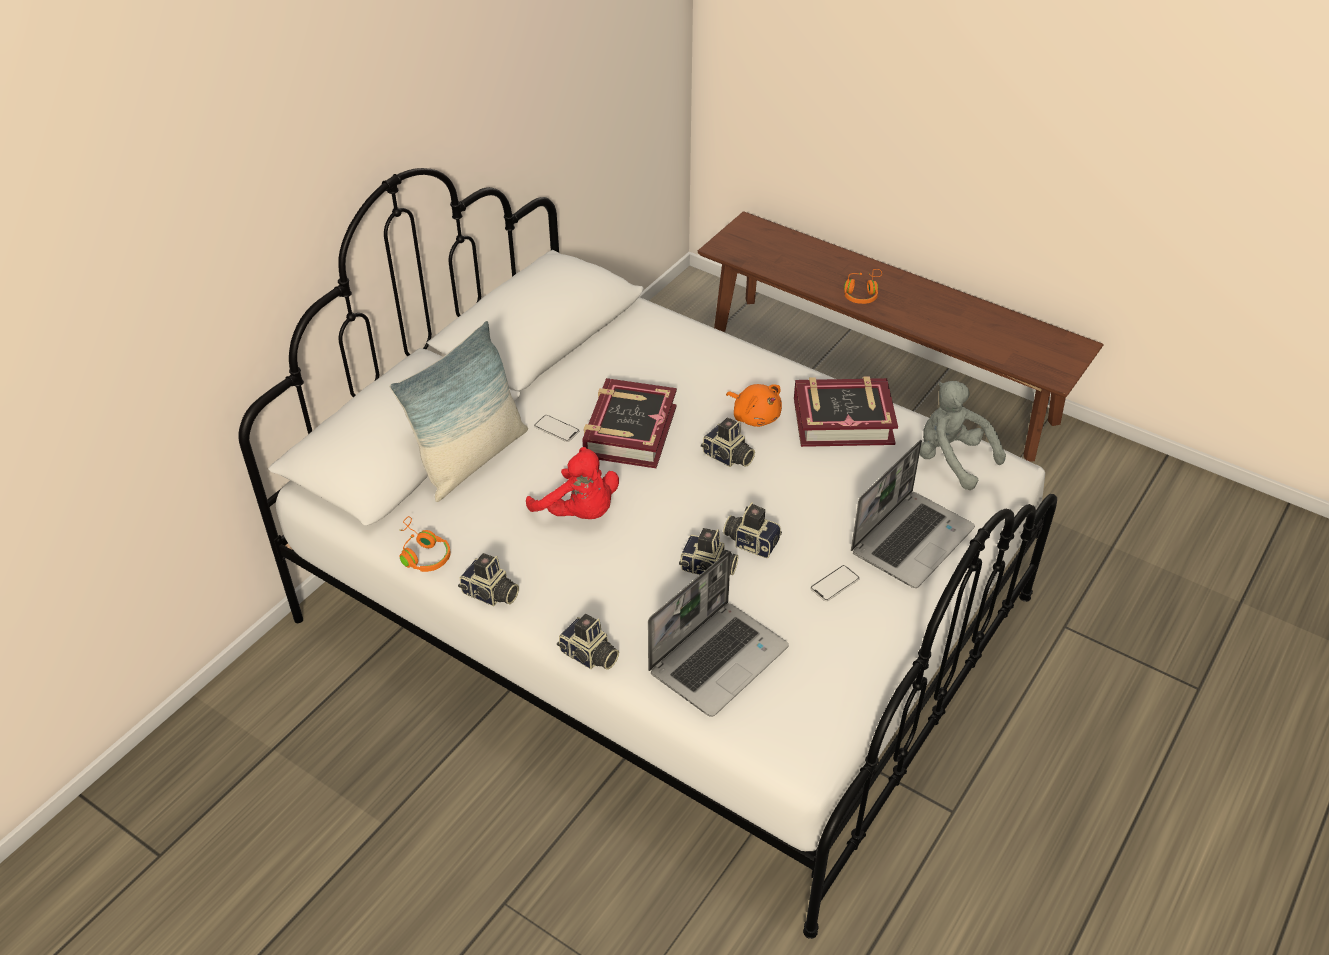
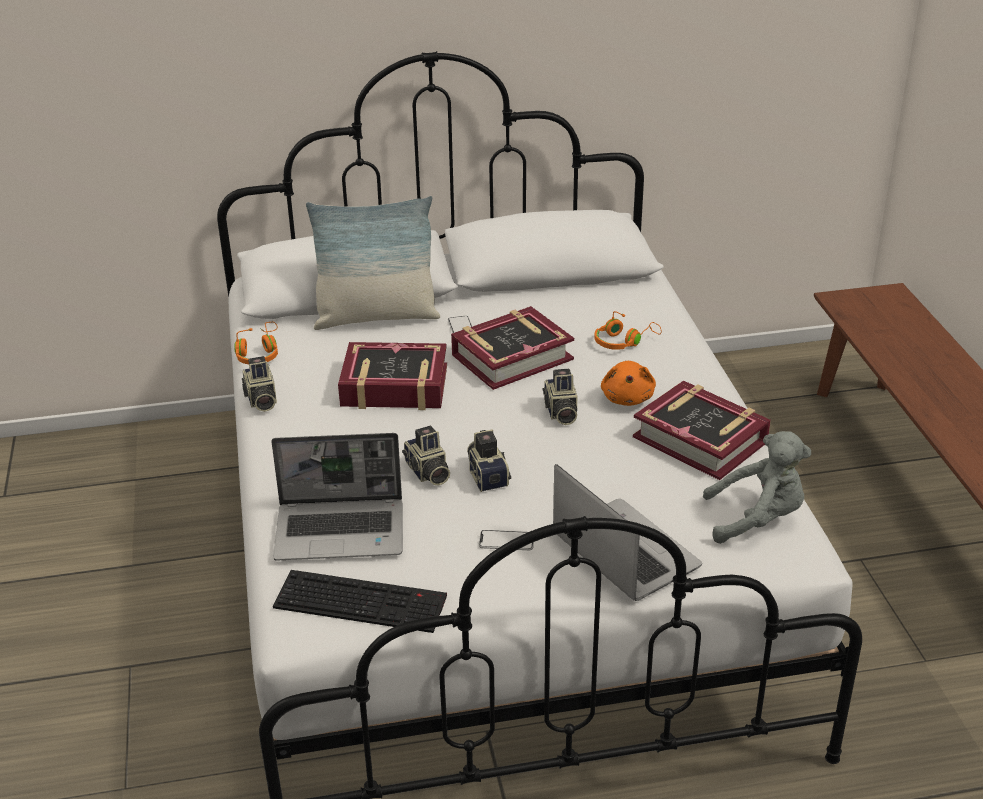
camera: 45 degrees right, 10 degrees down
red plush toy [526,447,619,519] -> book [338,342,447,410]
camera [557,614,619,670] -> none
orange headphones [844,269,882,304] -> orange headphones moved to [595,311,662,350]
laptop [851,440,975,588] -> laptop turned 120 degrees counterclockwise [553,464,702,601]
grey plush toy [920,381,1006,490] -> grey plush toy turned 90 degrees clockwise [703,431,811,544]
none -> keyboard [273,570,447,633]

